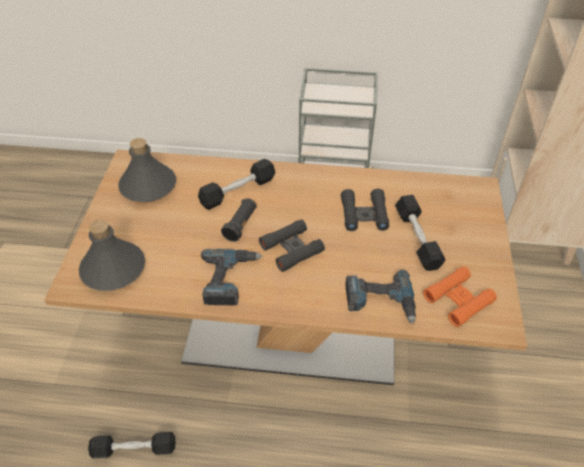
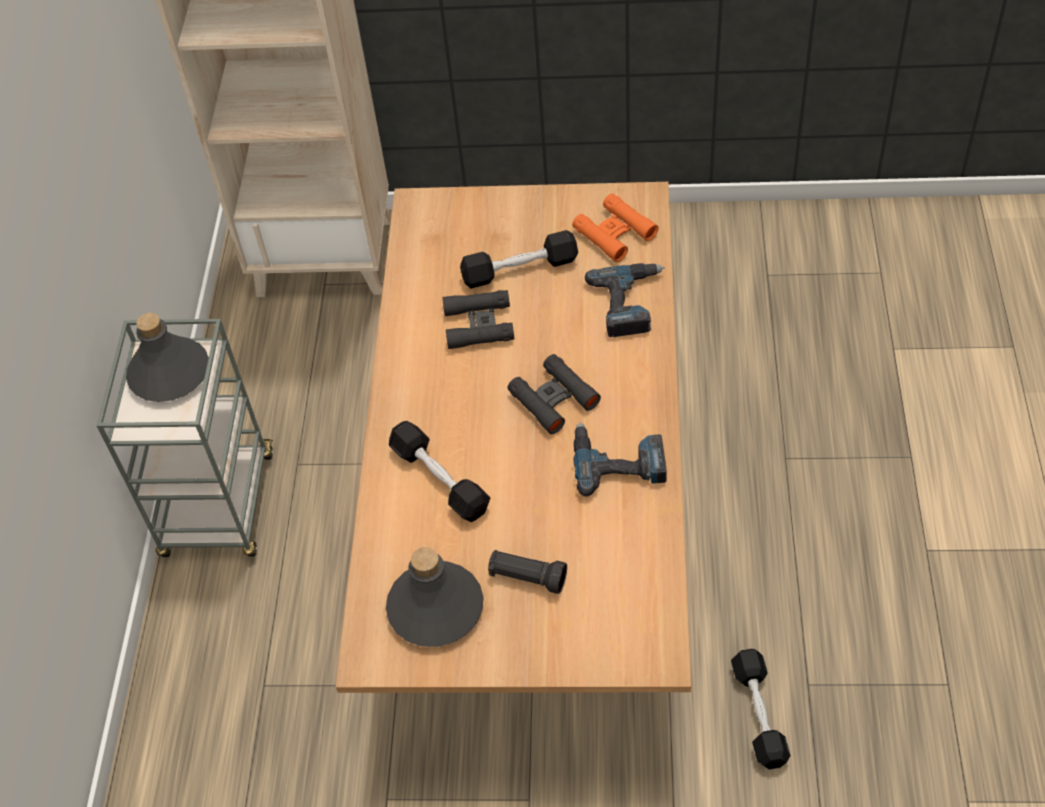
camera: 90 degrees left, 5 degrees up
grey bottle [79,220,145,291] -> grey bottle moved to [126,313,209,402]
black flashlight [221,198,257,242] -> black flashlight moved to [488,550,567,594]

